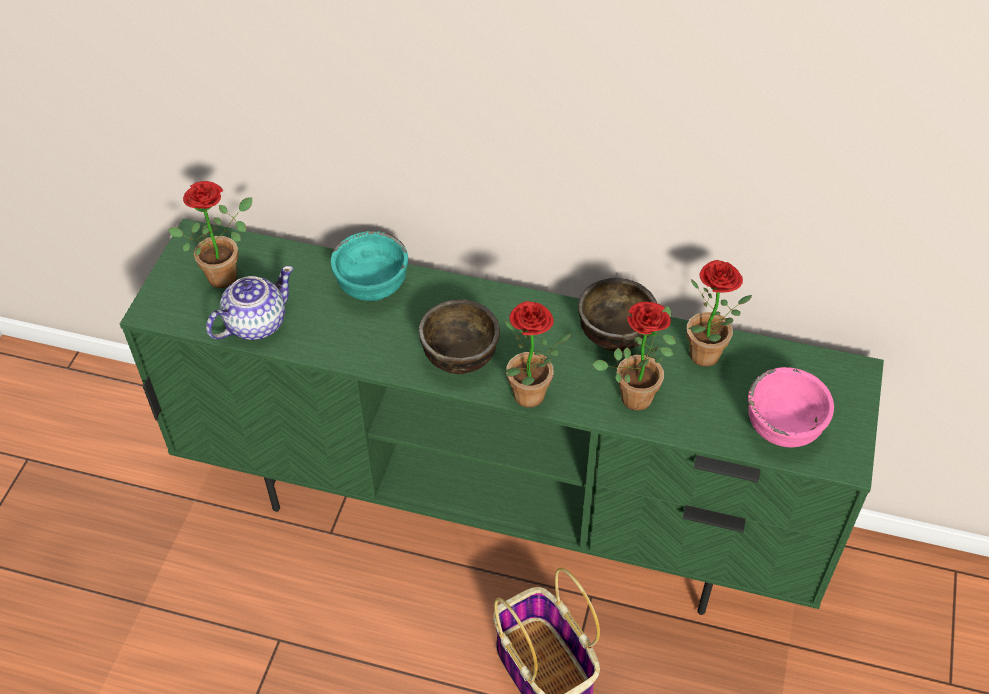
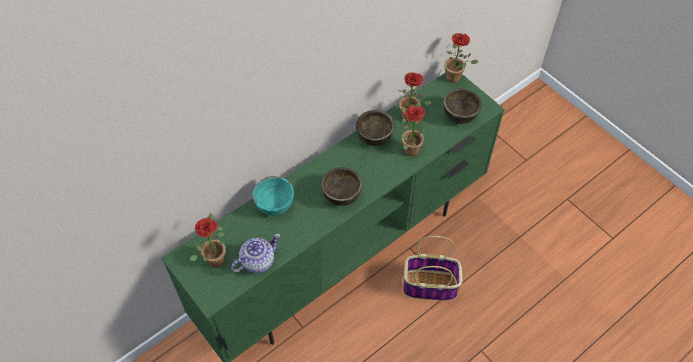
camera: 55 degrees left, 5 degrees up
teapot [206,266,293,340] -> teapot turned 60 degrees clockwise [231,234,280,273]
potted plant [505,301,571,407] -> potted plant moved to [445,33,478,83]
pink bowl [748,367,834,447] -> brown bowl [443,88,481,124]

